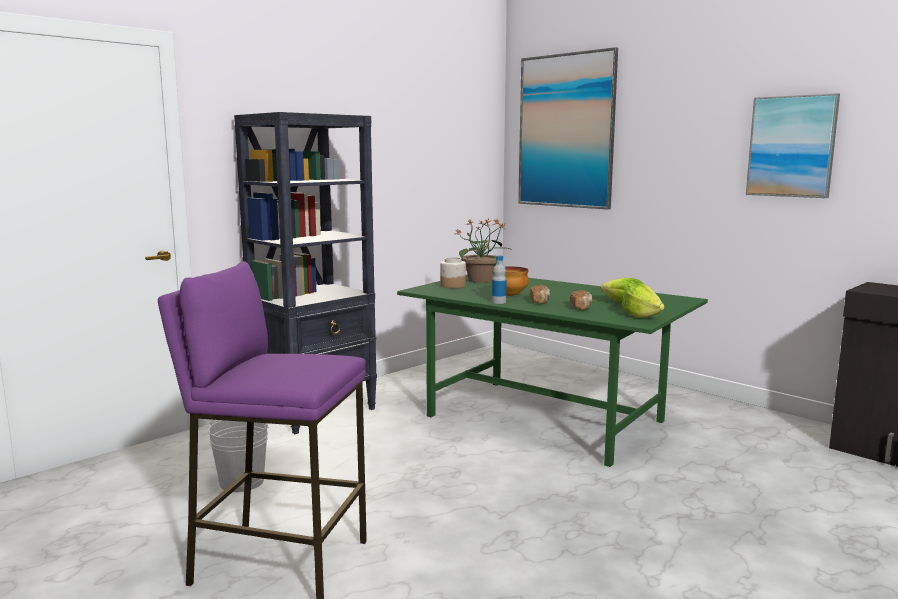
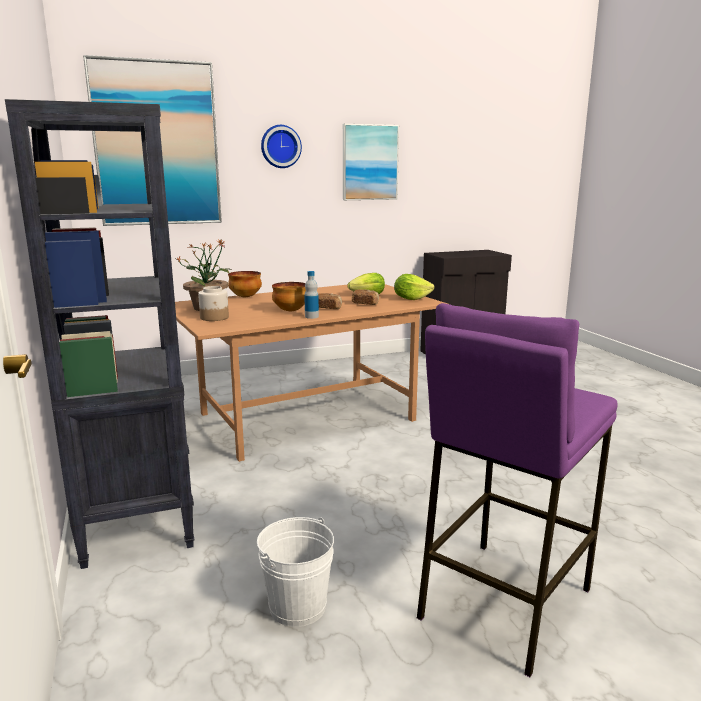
camera: 65 degrees left, 5 degrees up
green dining table [397,274,708,467] -> brown dining table [175,284,448,462]
none -> bowl [228,271,262,297]
none -> wall clock [261,125,302,168]

